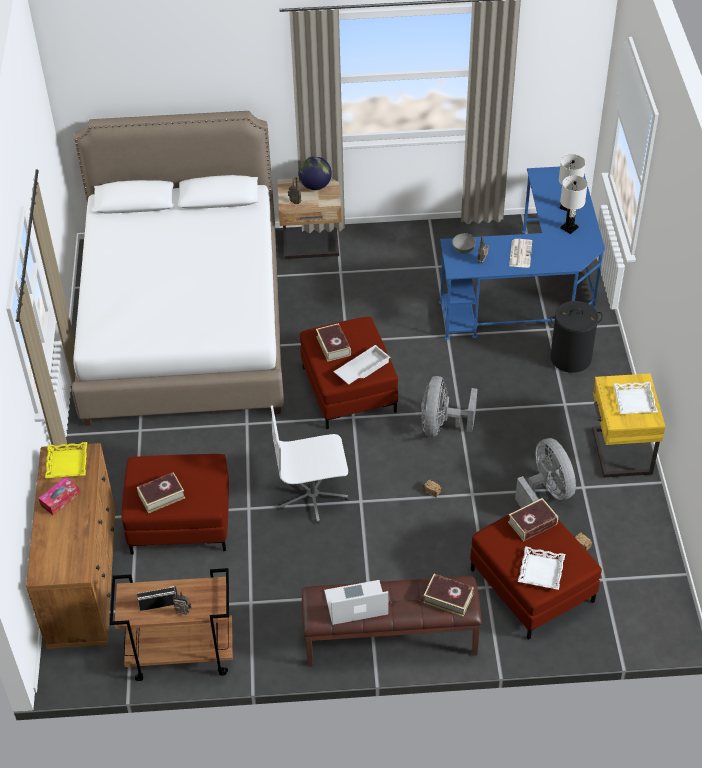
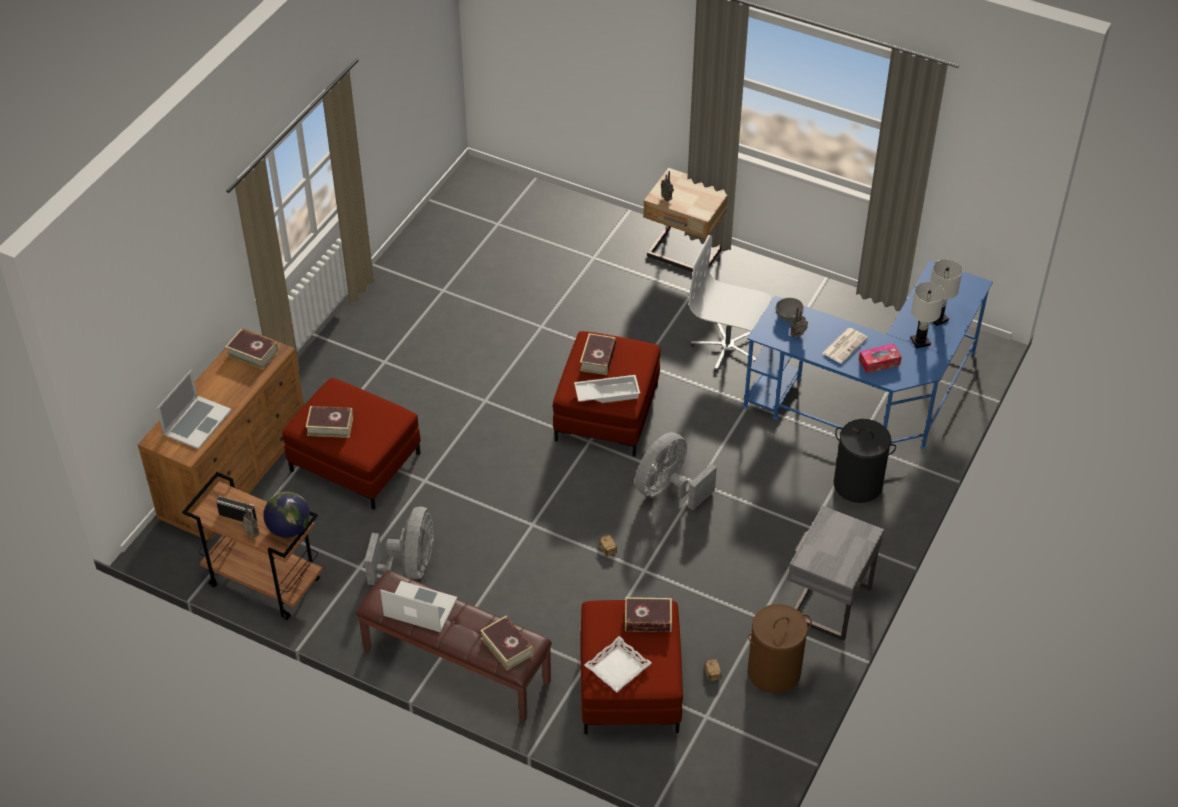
camera: 30 degrees right, 0 degrees up
tissue box [38,477,80,515] -> tissue box moved to [859,343,902,373]
yellow tray [45,442,87,478] -> book [225,329,278,370]
white bed [72,111,284,426] -> none
white office chair [271,405,349,524] -> white office chair moved to [689,235,771,372]
globe [298,157,332,190] -> globe moved to [263,492,310,538]
grey fan [515,438,576,508] -> grey fan moved to [364,507,434,585]
yellow nightstand [592,373,666,478] -> grey nightstand [788,506,884,641]
white tray [613,382,658,414] -> none
none -> laptop [157,370,232,449]
none -> brown laundry basket [748,604,812,693]

